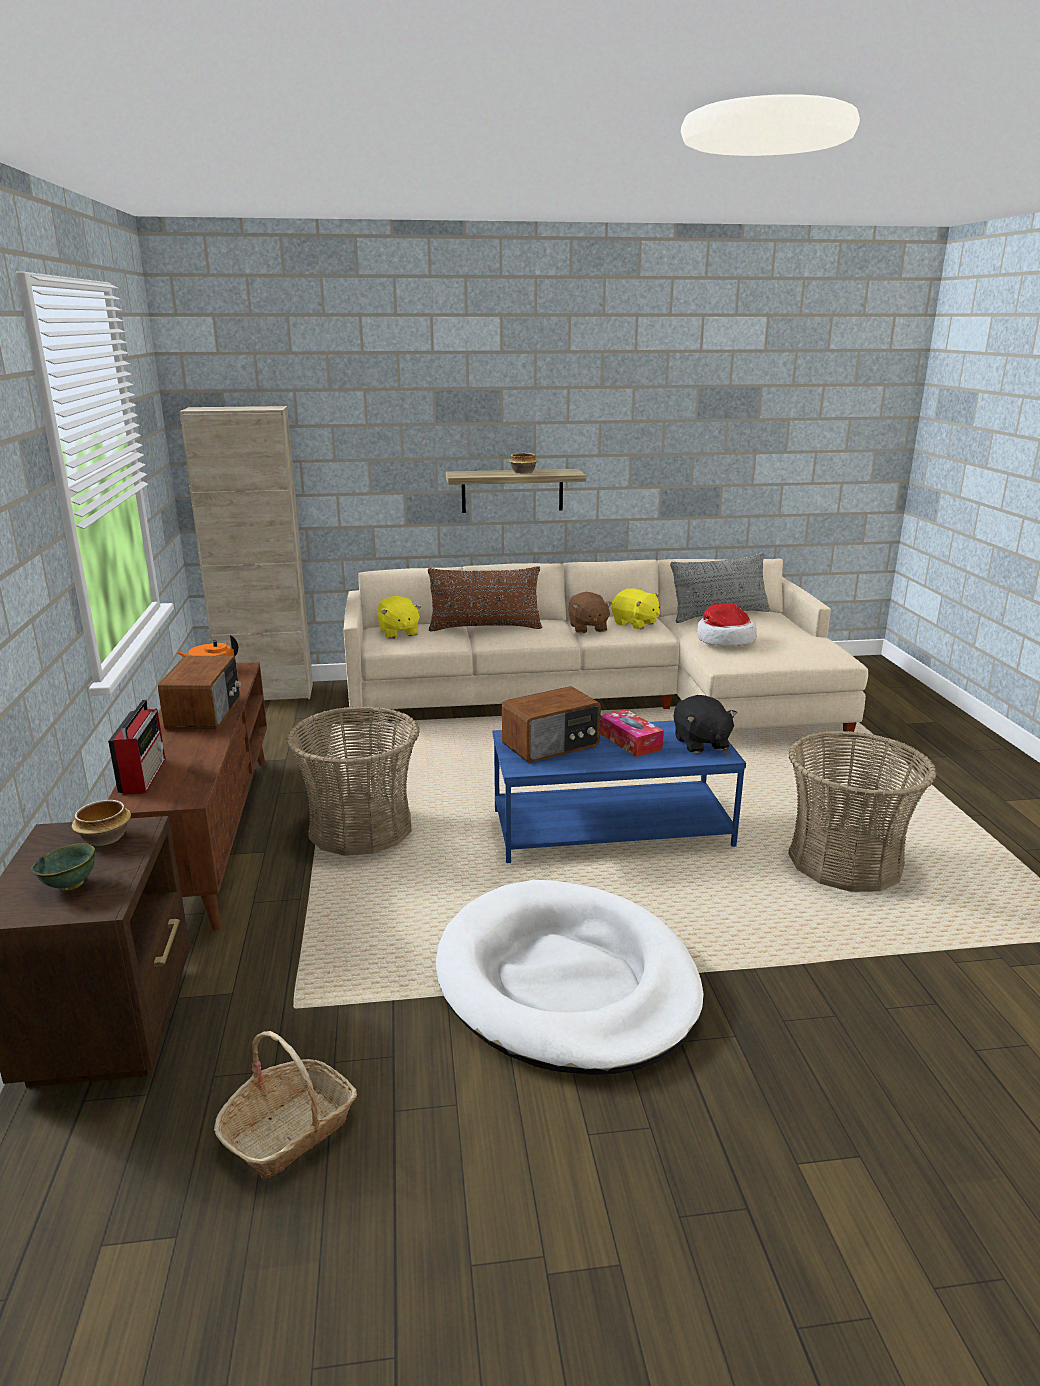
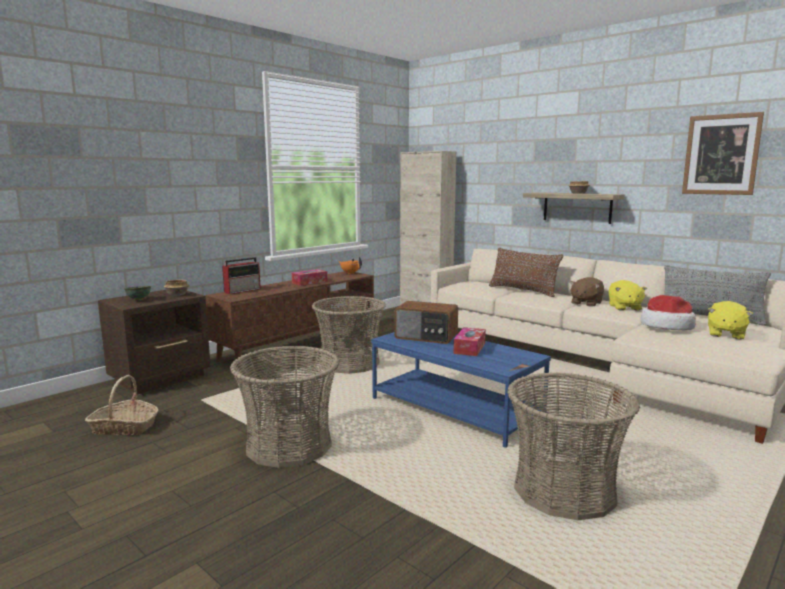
camera: 50 degrees right, 10 degrees down
radio [158,656,241,729] -> tissue box [292,269,327,286]
yellow plush toy [377,596,421,639] -> yellow plush toy moved to [708,301,753,340]
white dog bed [436,880,704,1075] -> basket [230,346,340,468]
black plush toy [673,695,737,753] -> none
none -> picture [682,112,764,195]

